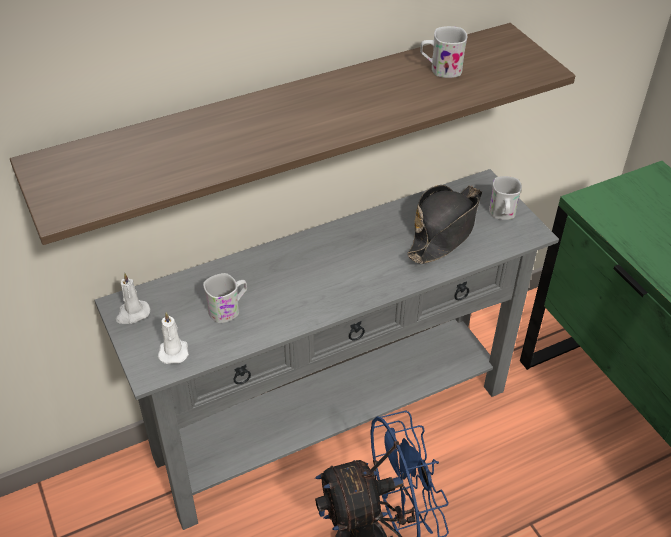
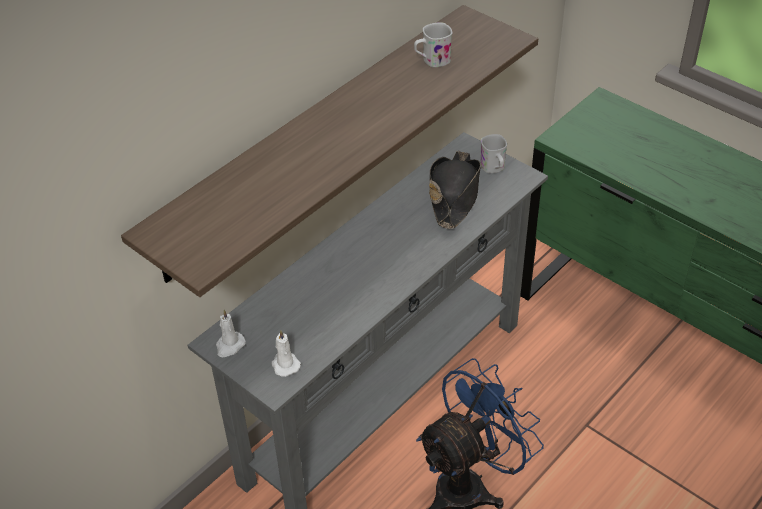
camera: 20 degrees left, 0 degrees up
white mug [203,273,247,323] -> none

